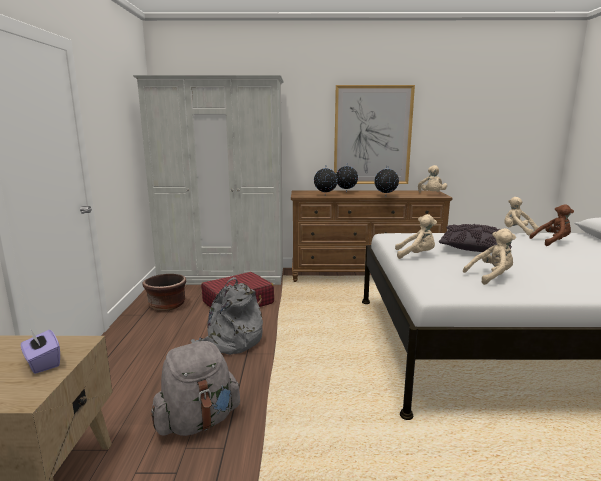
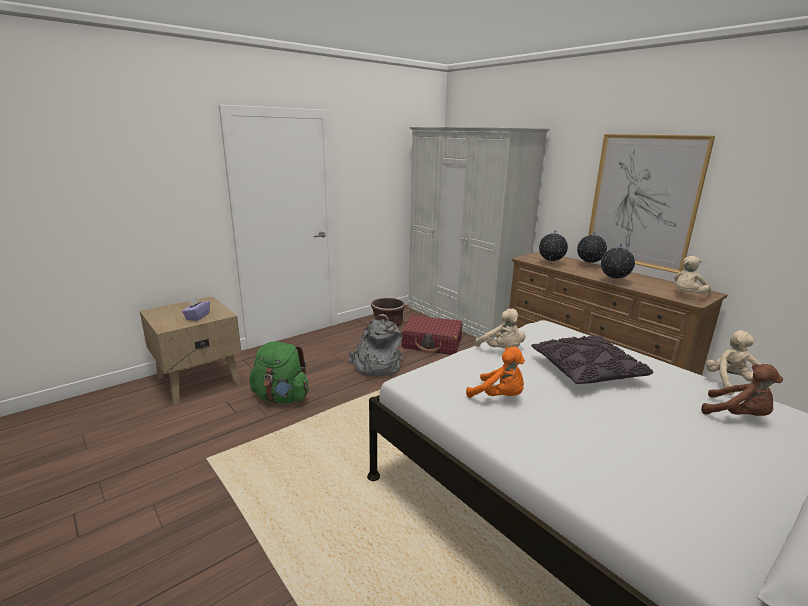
camera: 50 degrees right, 5 degrees up
grey backpack [151,341,240,436] -> green backpack [250,342,309,404]
beige plush toy [463,228,516,285] -> orange plush toy [466,347,525,398]

